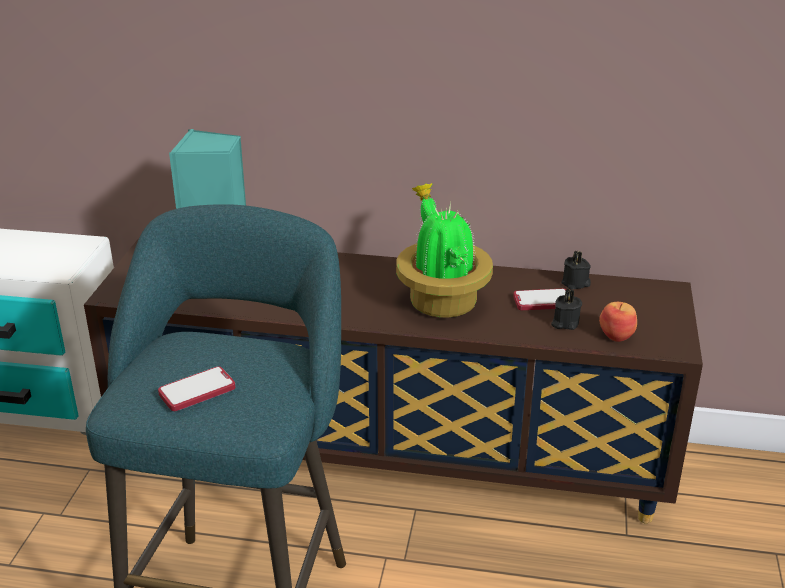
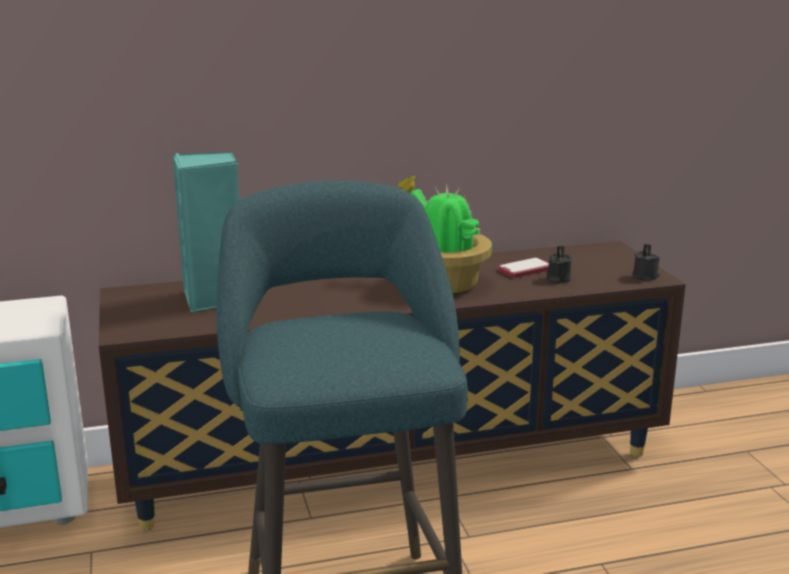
camera: 25 degrees left, 10 degrees down
phone [158,366,235,411] -> none
black candle [561,251,591,290] -> black candle moved to [633,244,660,282]
apple [599,302,637,342] -> none

